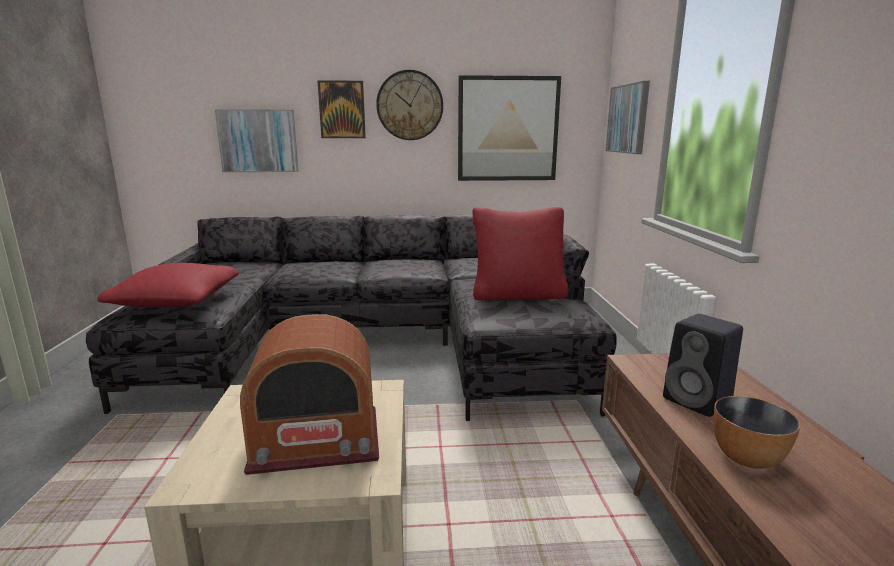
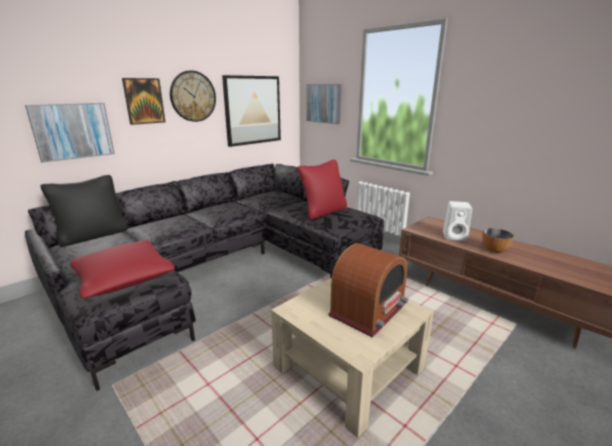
camera: 40 degrees left, 5 degrees up
black speaker [663,314,743,417] -> white speaker [443,201,472,241]
none -> black pillow [40,175,128,247]

